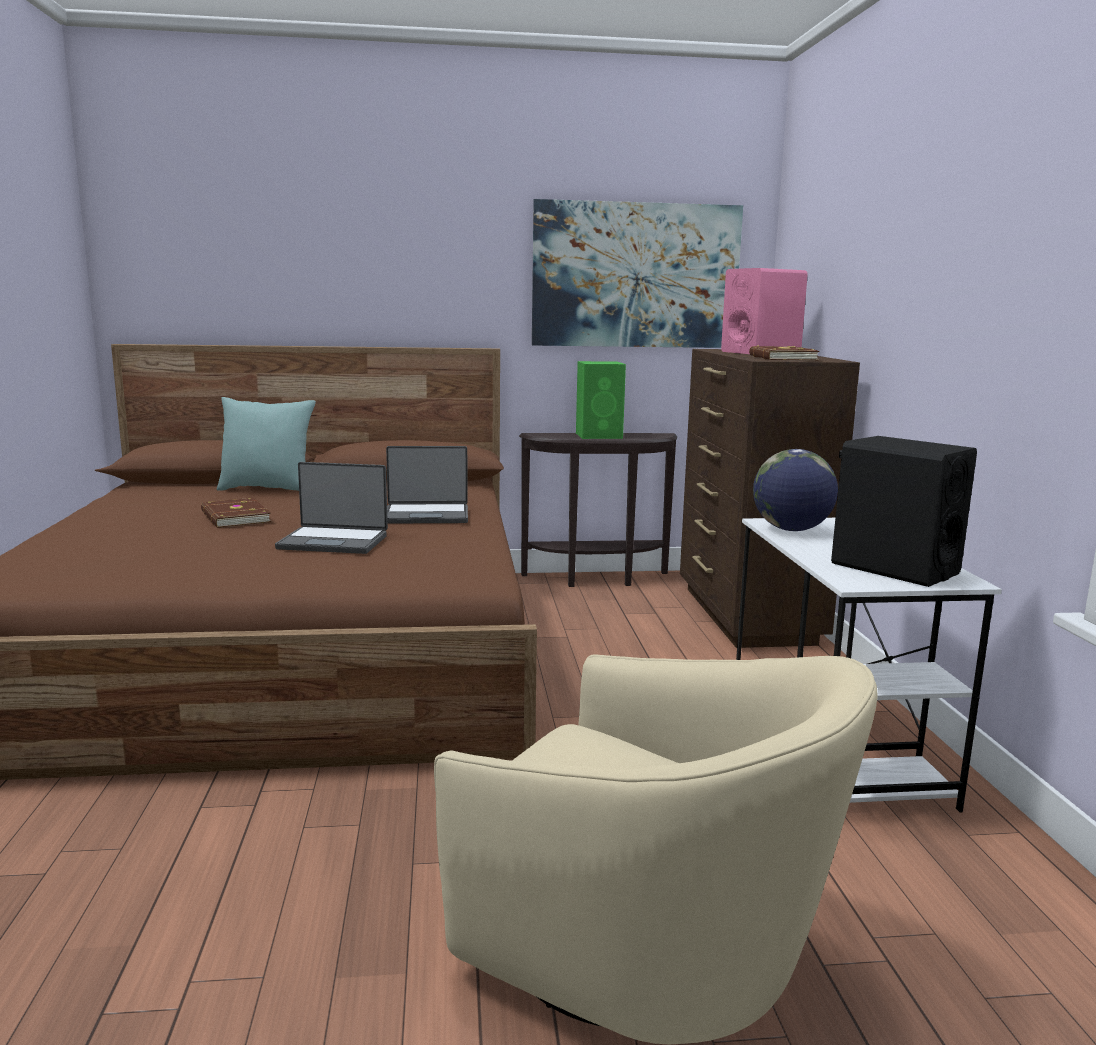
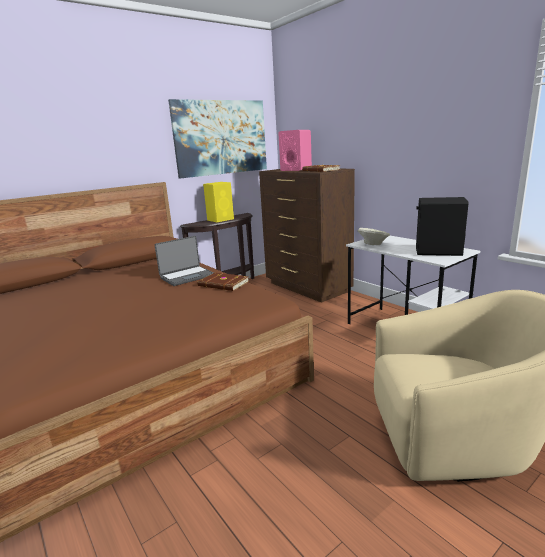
camera: 30 degrees left, 5 degrees up
brown book [201,498,271,528] -> brown book moved to [197,272,249,291]
turquoise pillow [217,397,316,491] -> none
laptop [275,462,388,554] -> none
green speaker [576,361,626,439] -> yellow speaker [203,182,234,222]
globe [753,449,838,531] -> beige bowl [358,228,390,245]

